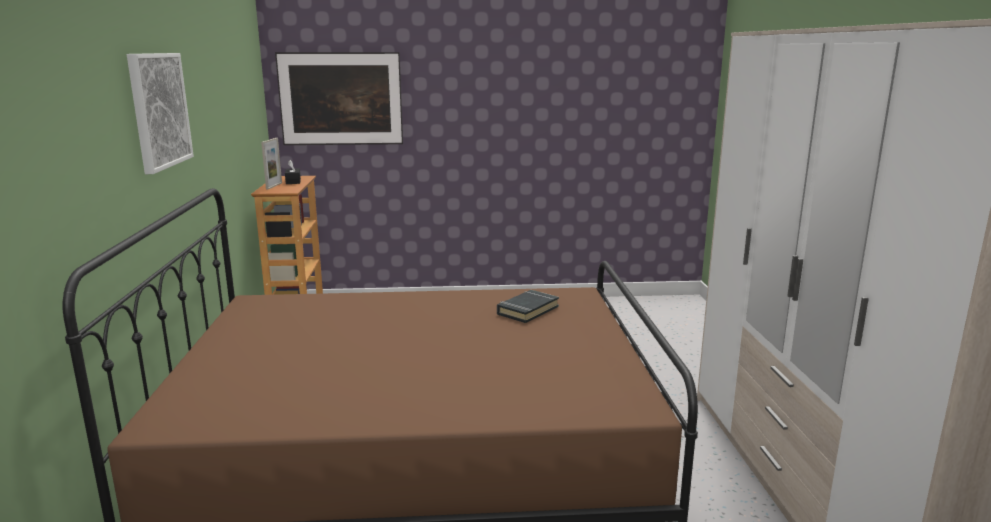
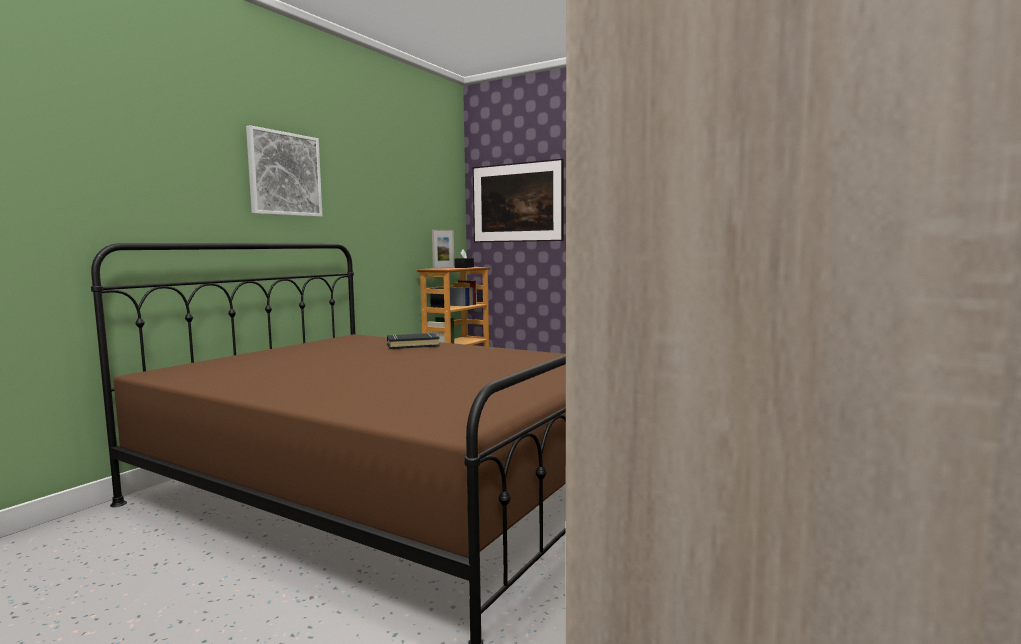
camera: 35 degrees right, 10 degrees down
black book [497,290,559,323] -> black book moved to [387,333,440,349]

